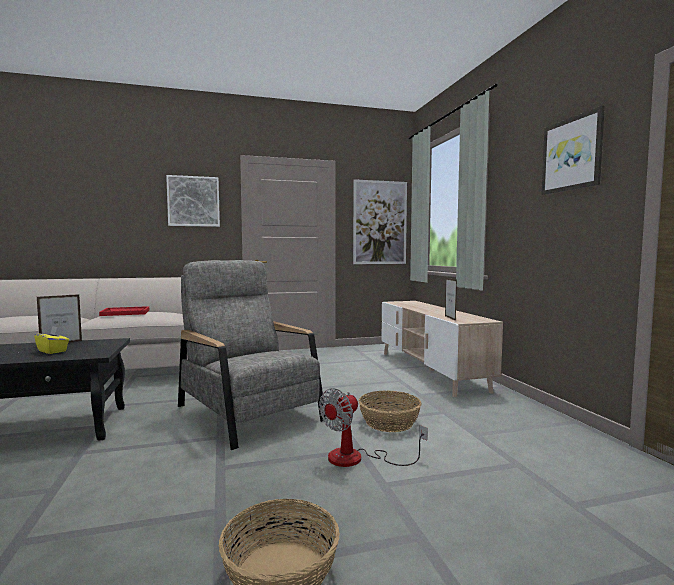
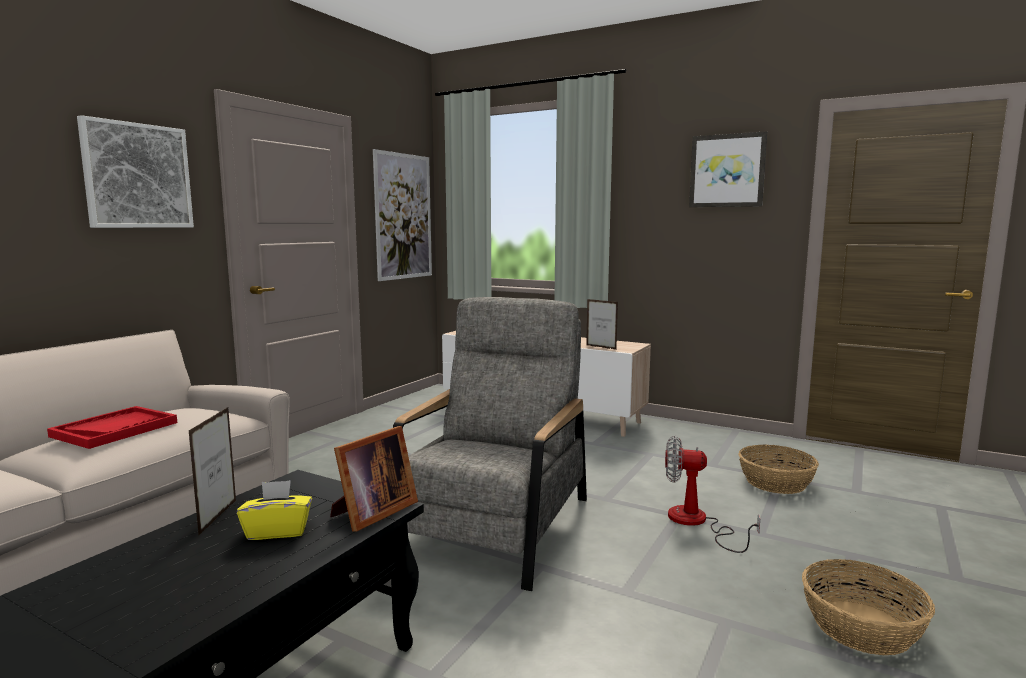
camera: 45 degrees left, 5 degrees up
grey armchair [178,260,326,450] -> grey armchair turned 105 degrees clockwise [393,297,587,591]
fan [319,388,427,467] -> fan turned 105 degrees clockwise [665,436,760,553]
basket [359,390,421,432] -> basket moved to [738,444,819,494]
none -> picture frame [330,426,418,532]

